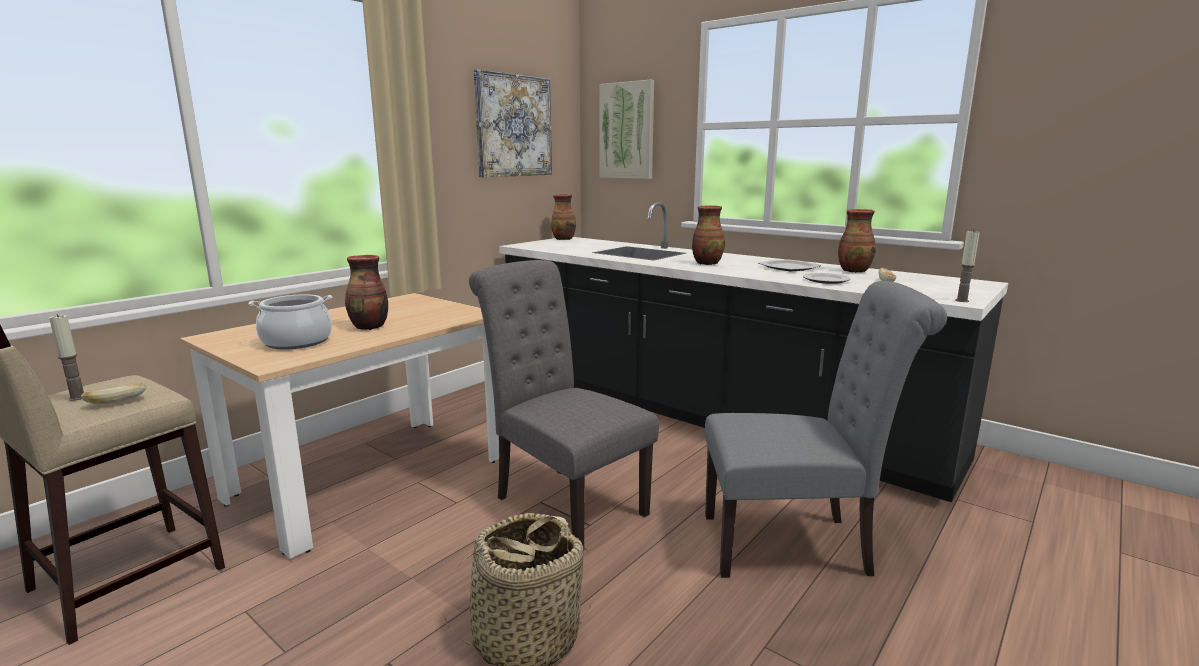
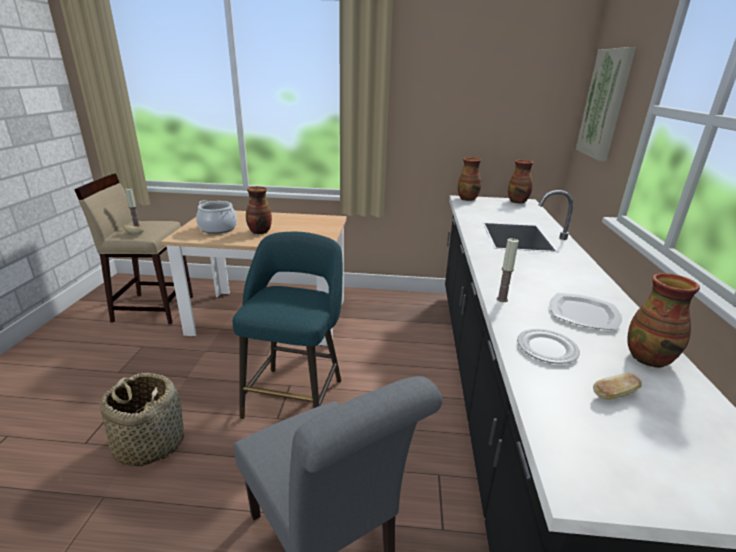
camera: 55 degrees right, 10 degrees up
grey chair [469,260,659,550] -> turquoise stool [233,232,343,420]
picture [474,69,552,177] -> none
vase [692,206,725,265] -> vase moved to [458,158,481,201]
candle [955,230,980,302] -> candle moved to [497,238,519,302]

